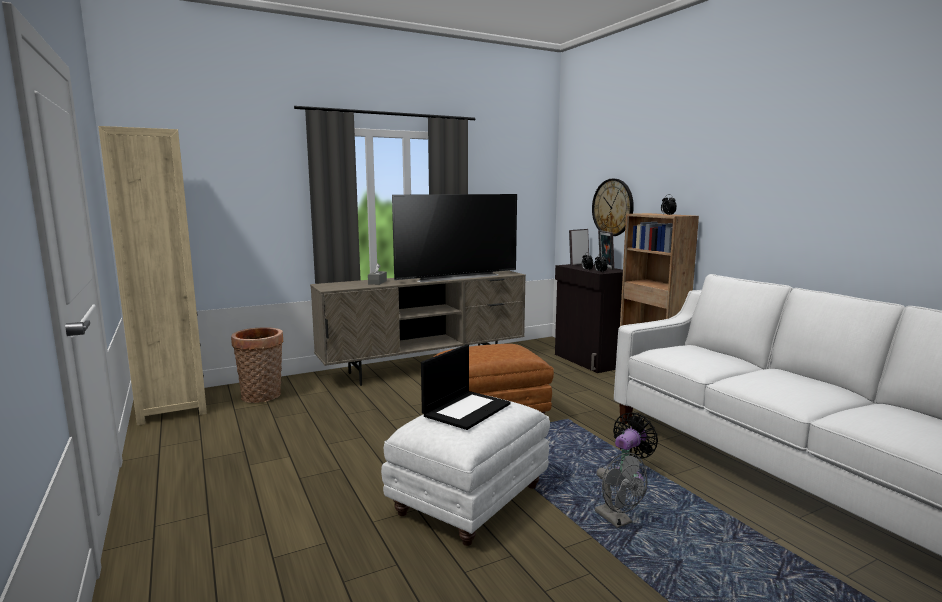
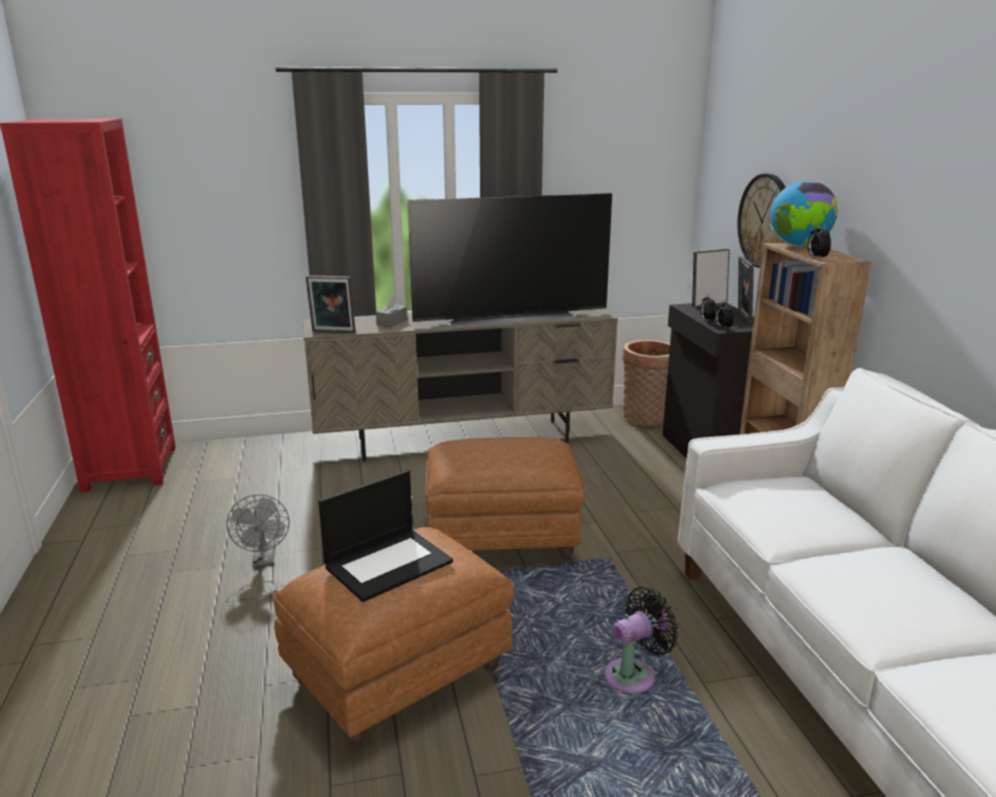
camera: 15 degrees right, 10 degrees up
beige bookcase [98,126,207,425] -> red bookcase [0,118,176,493]
basket [231,327,283,403] -> basket moved to [623,340,670,426]
white ottoman [381,396,550,546] -> brown ottoman [274,527,514,747]
grey fan [595,453,647,528] -> grey fan moved to [227,494,289,566]
none -> picture frame [306,275,356,333]
none -> globe [770,181,838,247]

